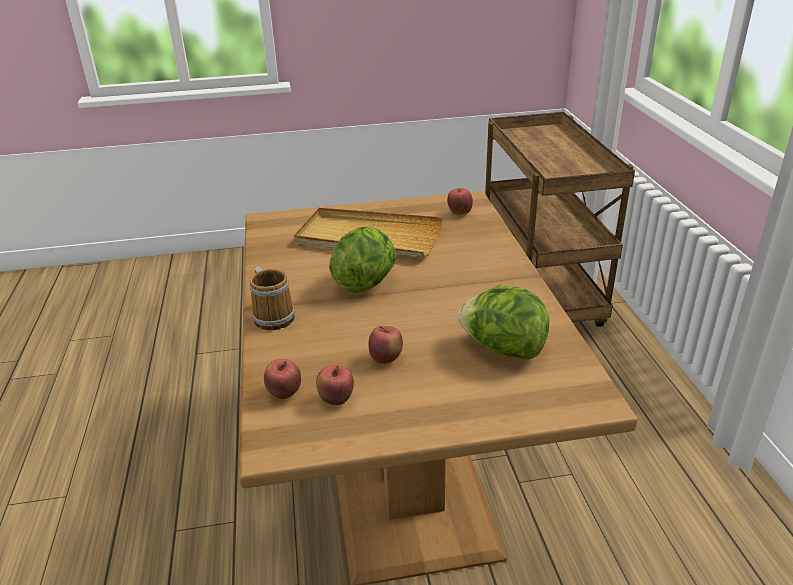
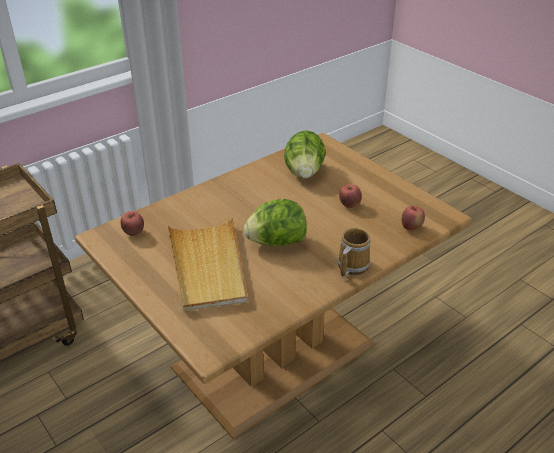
camera: 120 degrees left, 5 degrees up
apple [316,365,354,405] -> none

